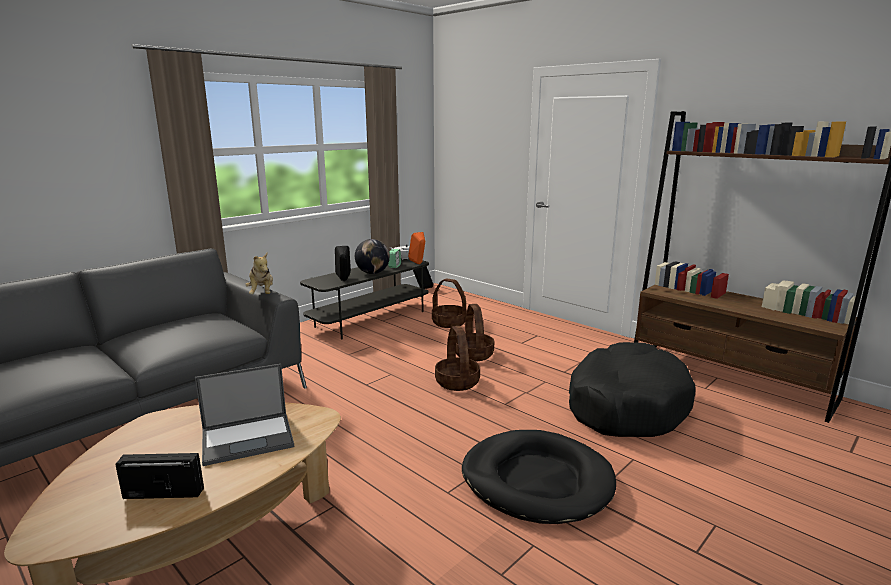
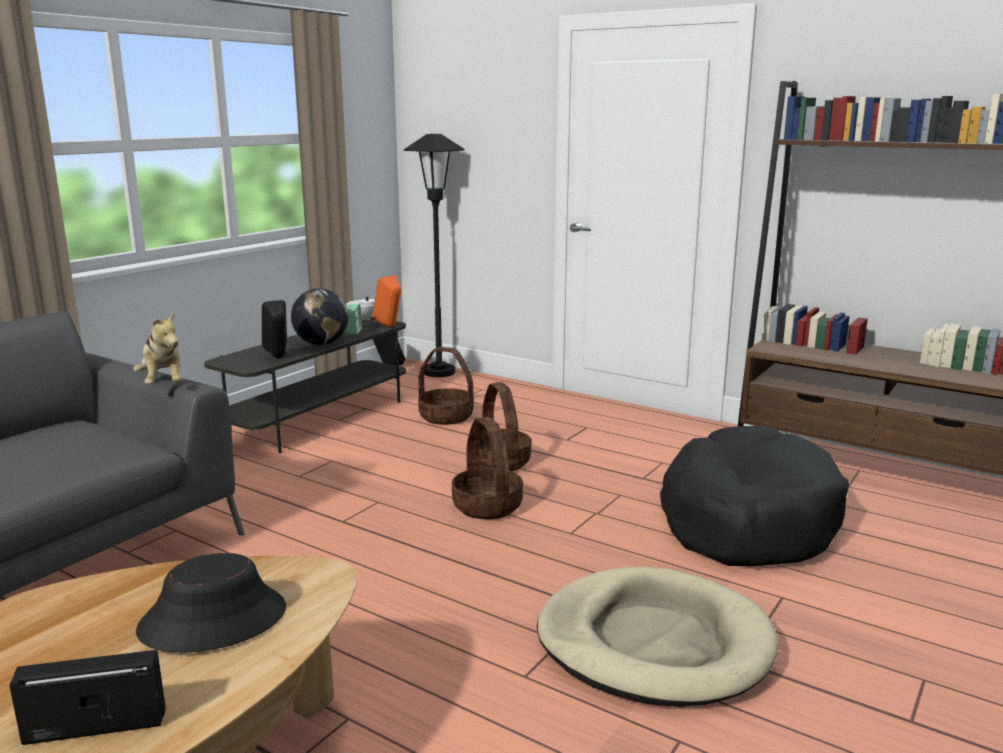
camera: 10 degrees left, 0 degrees up
laptop [195,364,294,466] -> black hat [136,553,286,653]
black dog bed [462,430,616,524] -> beige dog bed [537,566,778,707]
none -> black floor lamp [404,134,465,377]

